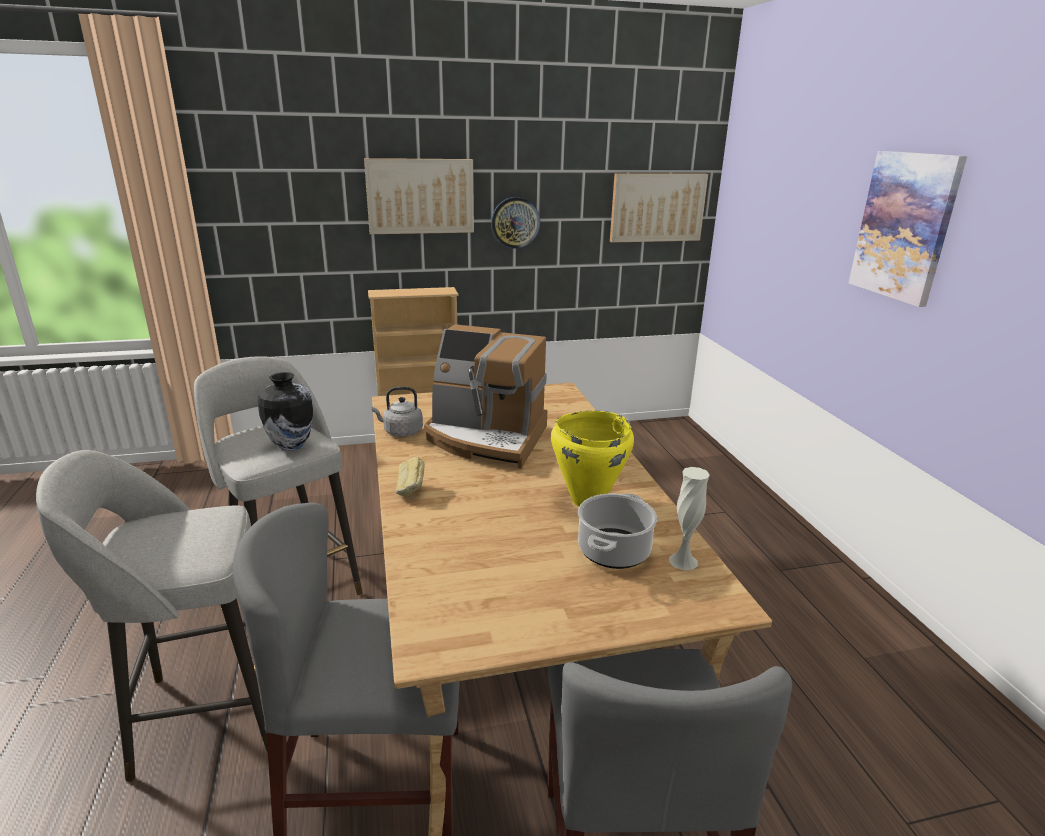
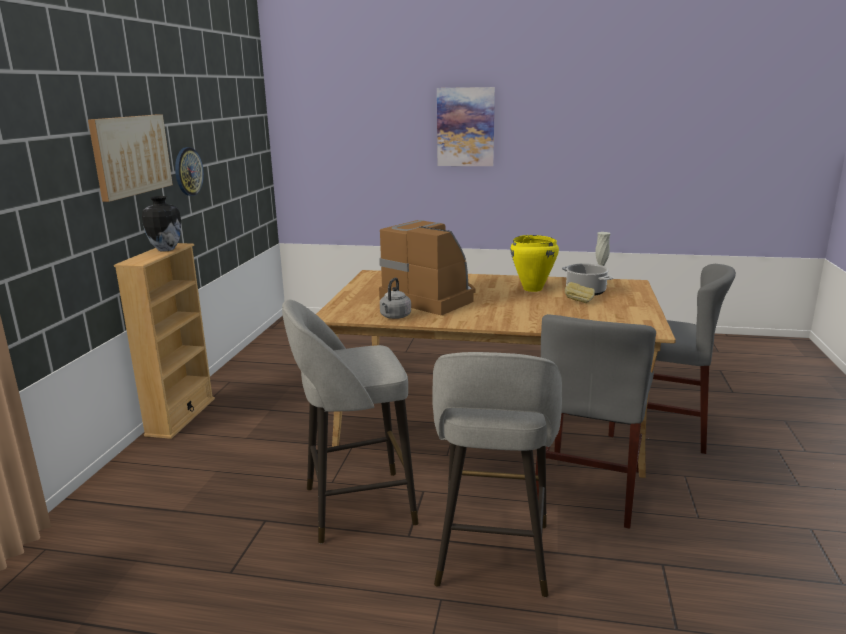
camera: 65 degrees left, 5 degrees down
vase [258,372,314,451] -> vase moved to [142,196,181,252]
bread [395,457,425,497] -> bread moved to [565,282,595,303]
coffee machine [424,324,547,469] -> coffee machine turned 90 degrees counterclockwise [379,220,476,316]
picture [610,173,708,243] -> none

